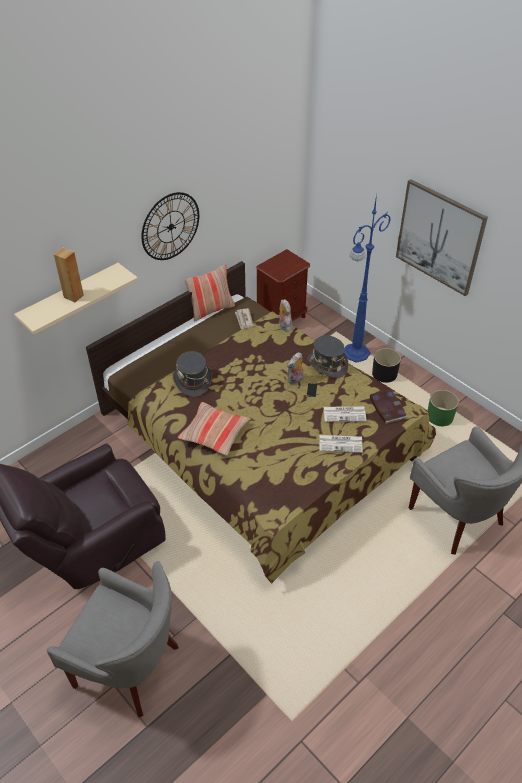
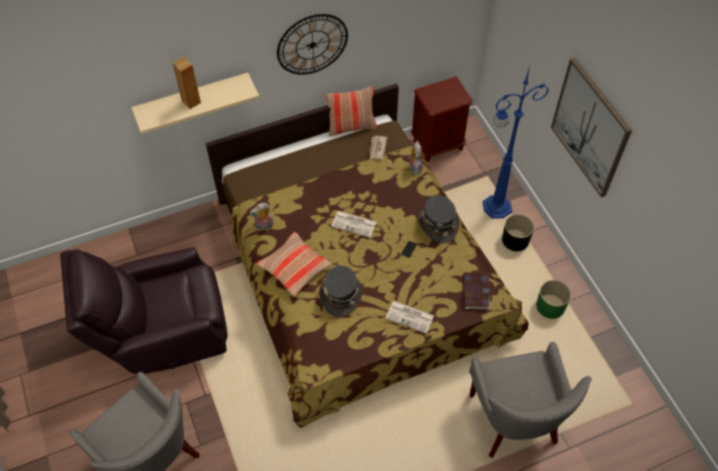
camera: 20 degrees right, 10 degrees up
grey hat [173,351,212,397] -> grey hat moved to [319,266,363,317]
plush toy [287,352,304,385] -> plush toy moved to [249,202,274,230]
newspaper [323,406,367,422] -> newspaper moved to [331,211,376,238]

